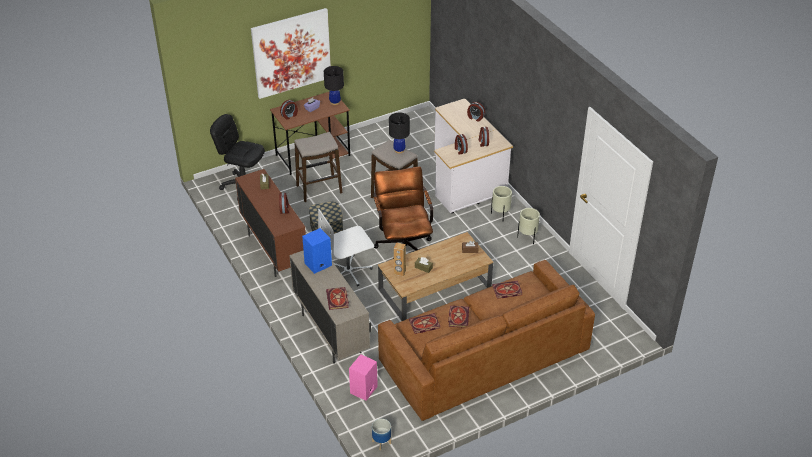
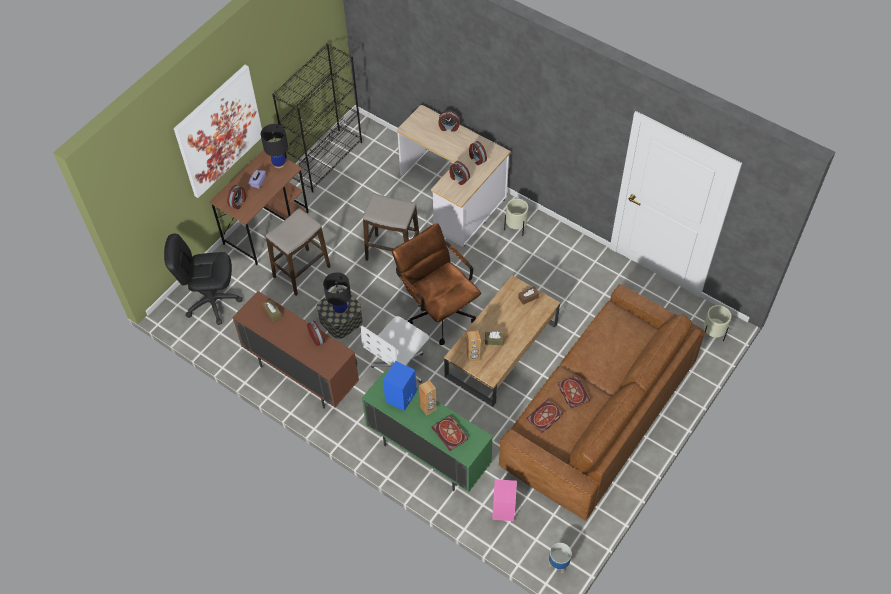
camera: 25 degrees left, 15 degrees up
beige cabinet [289,250,371,364] -> green cabinet [362,369,493,492]
black table lamp [389,113,410,153] -> black table lamp moved to [323,272,351,315]
book [492,281,522,299] -> none
beige planter [517,208,540,244] -> beige planter moved to [703,305,731,342]
none -> black bookcase [272,43,362,193]
none -> brown speaker [419,380,437,416]

